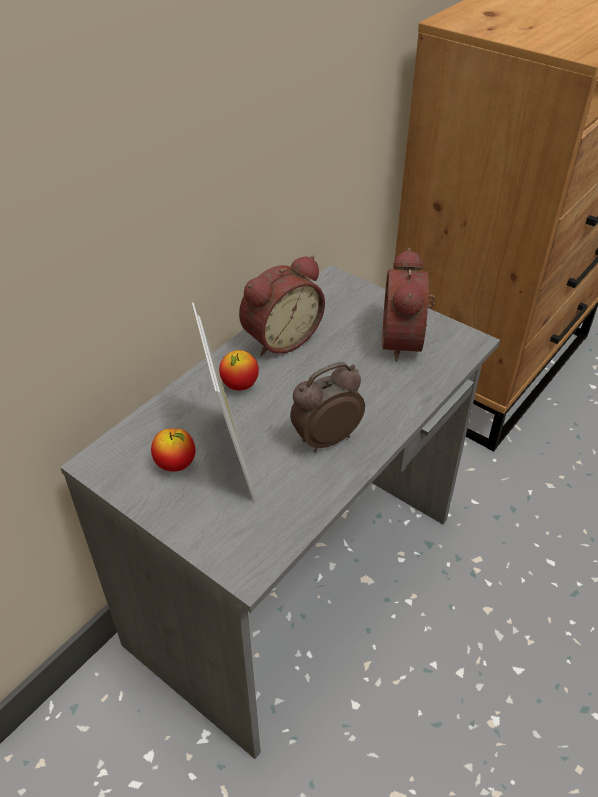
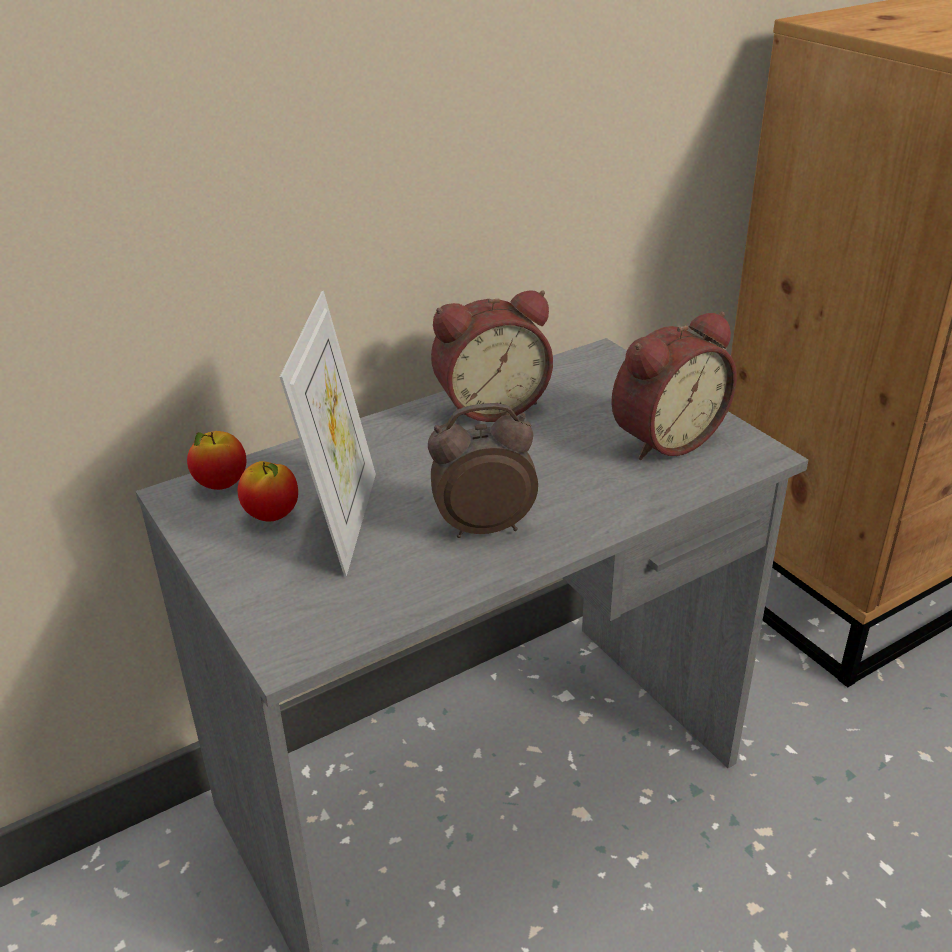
camera: 20 degrees right, 10 degrees down
apple [219,350,259,390] -> apple moved to [187,431,246,490]
alarm clock [382,248,435,362] -> alarm clock turned 150 degrees counterclockwise [611,312,737,460]

